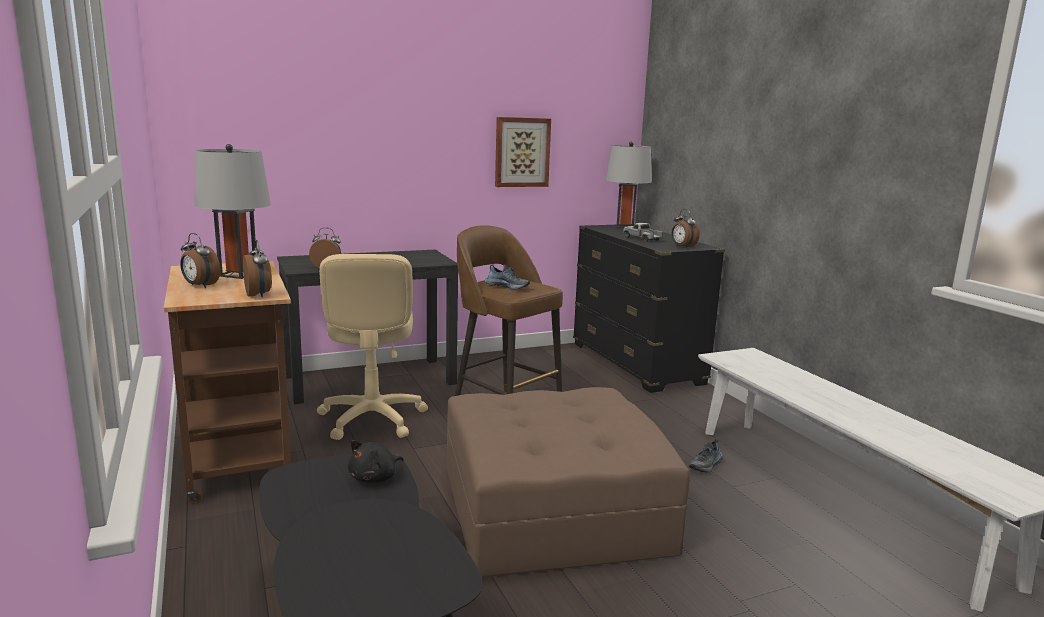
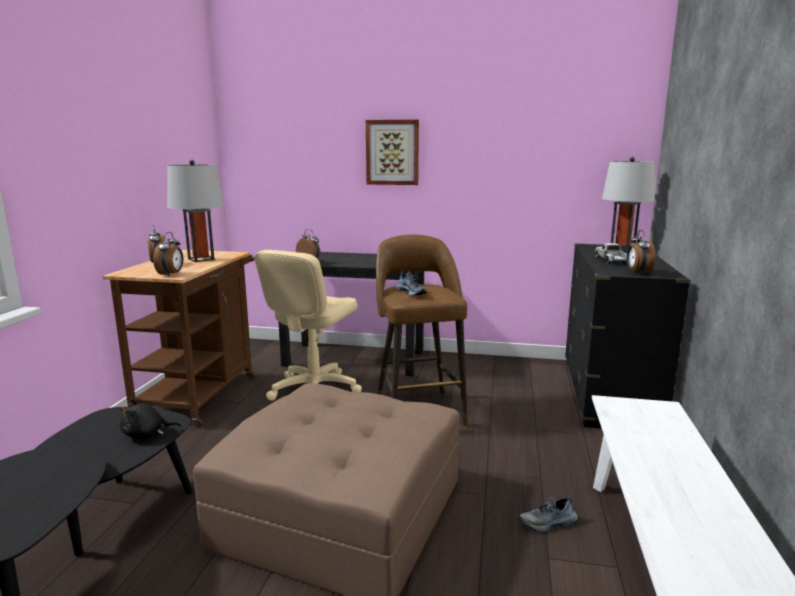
camera: 35 degrees right, 0 degrees up
picture [495,117,551,187] -> picture moved to [366,120,419,185]

